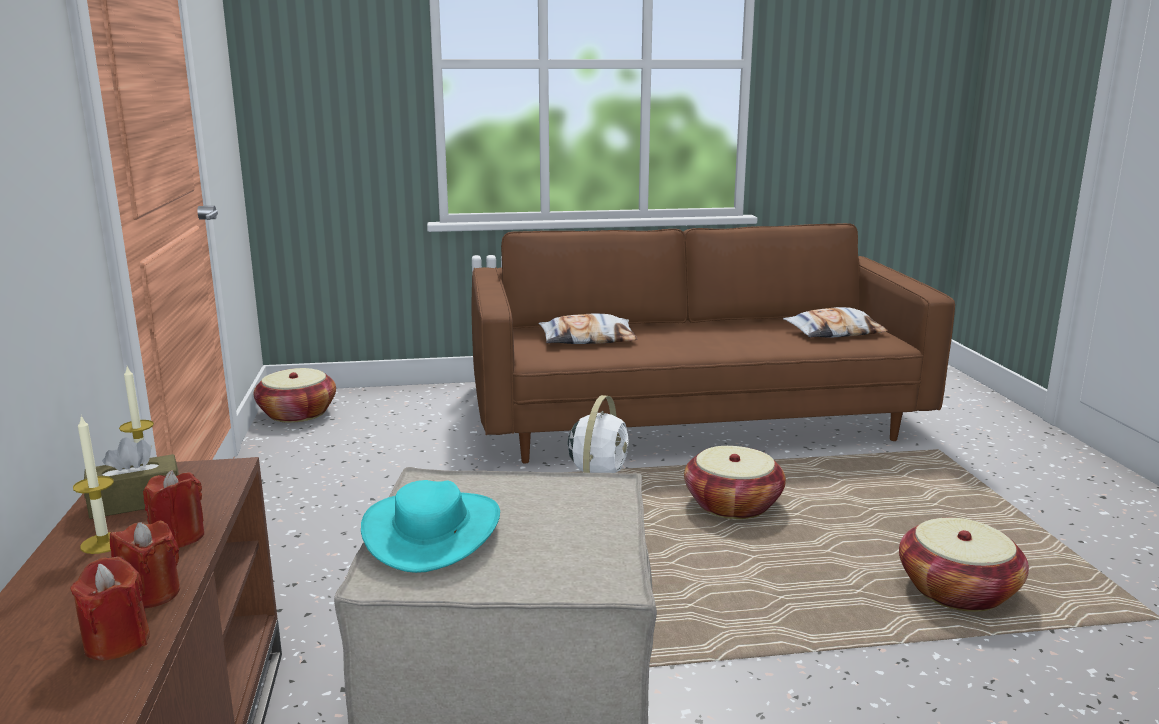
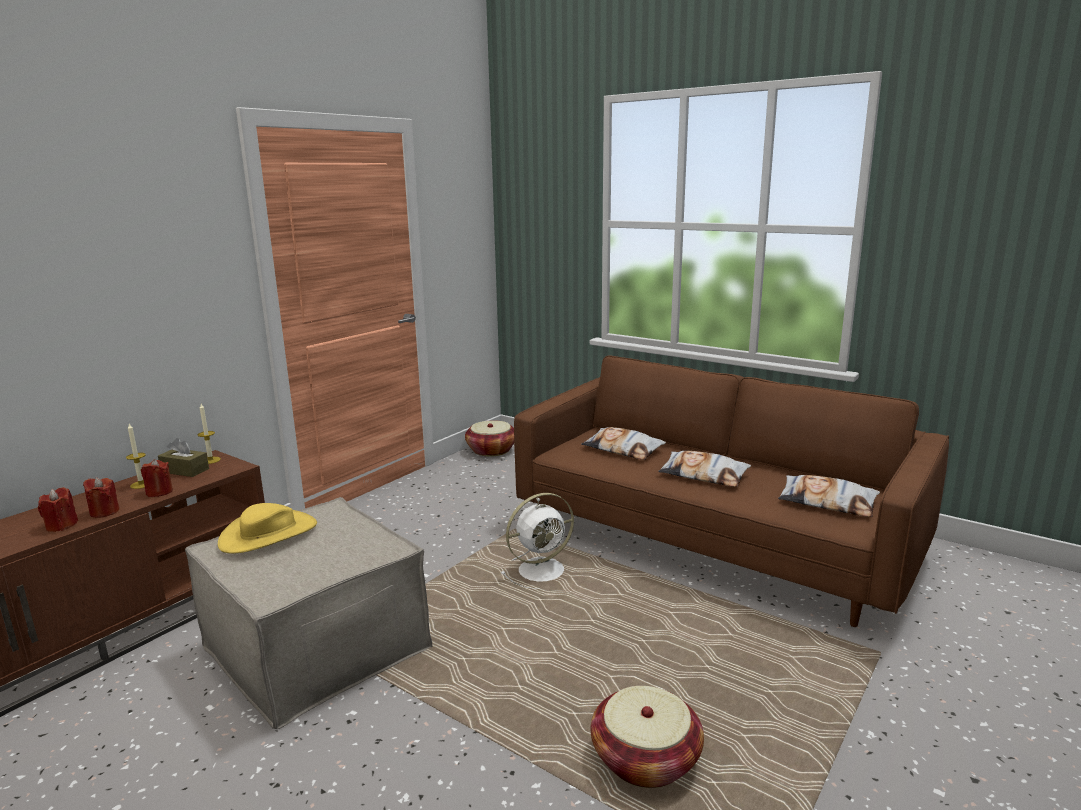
camera: 45 degrees right, 0 degrees up
turquoise hat [361,480,500,573] -> yellow hat [218,503,317,554]
basket [684,446,786,519] -> none
none -> pillow [658,451,751,487]

